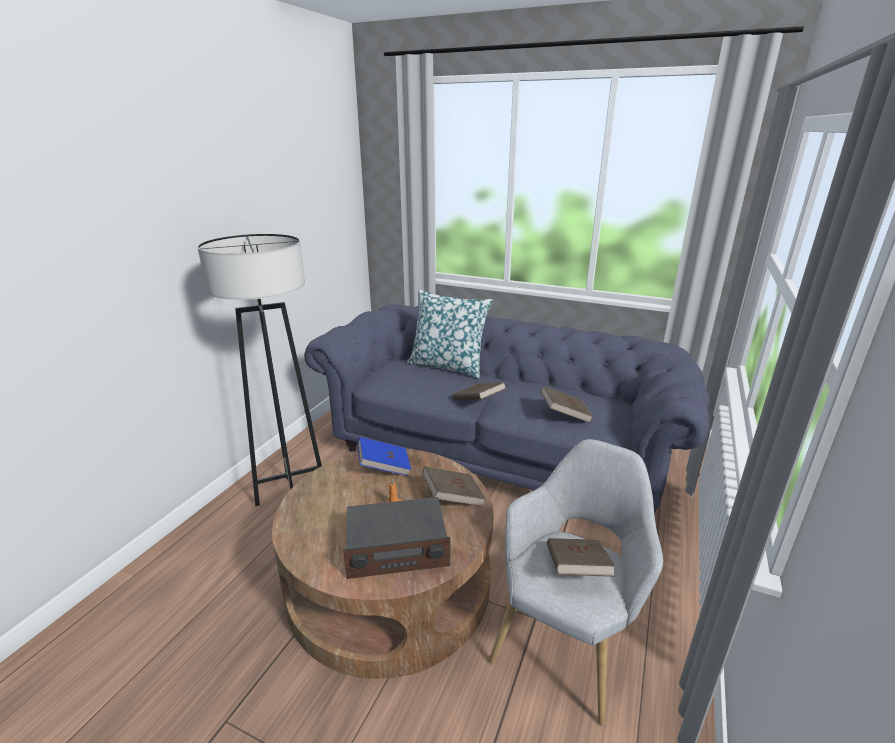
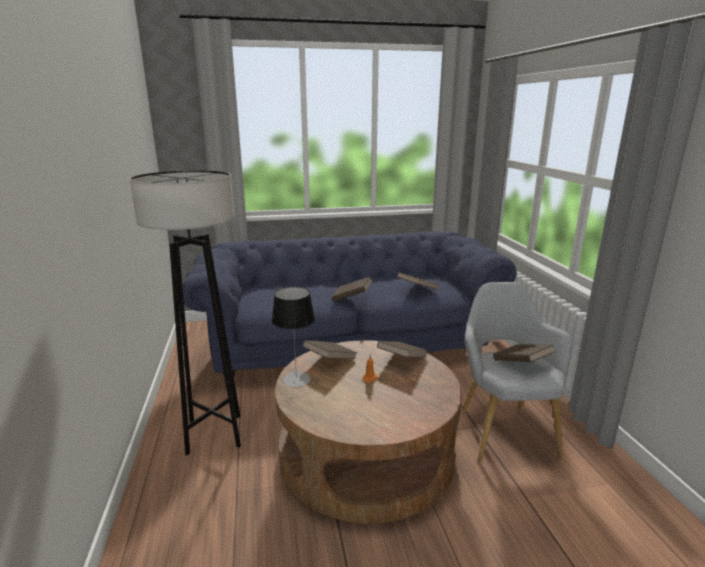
camera: 35 degrees left, 5 degrees down
radio [343,497,450,579] -> none
blue book [357,437,411,476] -> brown book [303,340,357,359]
pillow [407,289,492,379] -> none
none -> table lamp [272,287,315,387]

